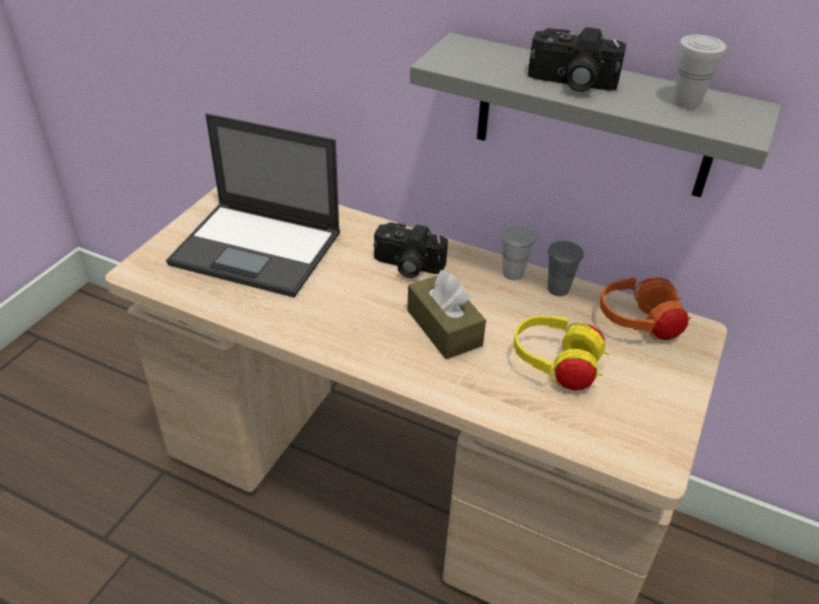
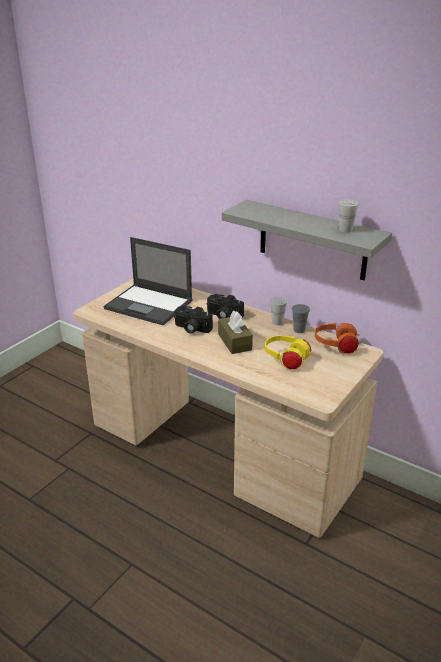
camera: 10 degrees right, 10 degrees down
camera [528,27,626,92] -> camera moved to [174,306,213,334]

